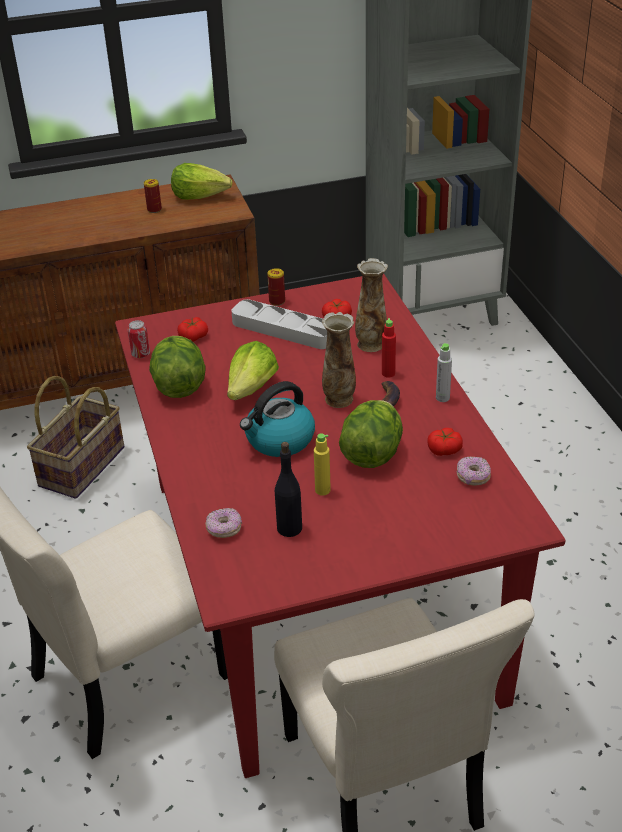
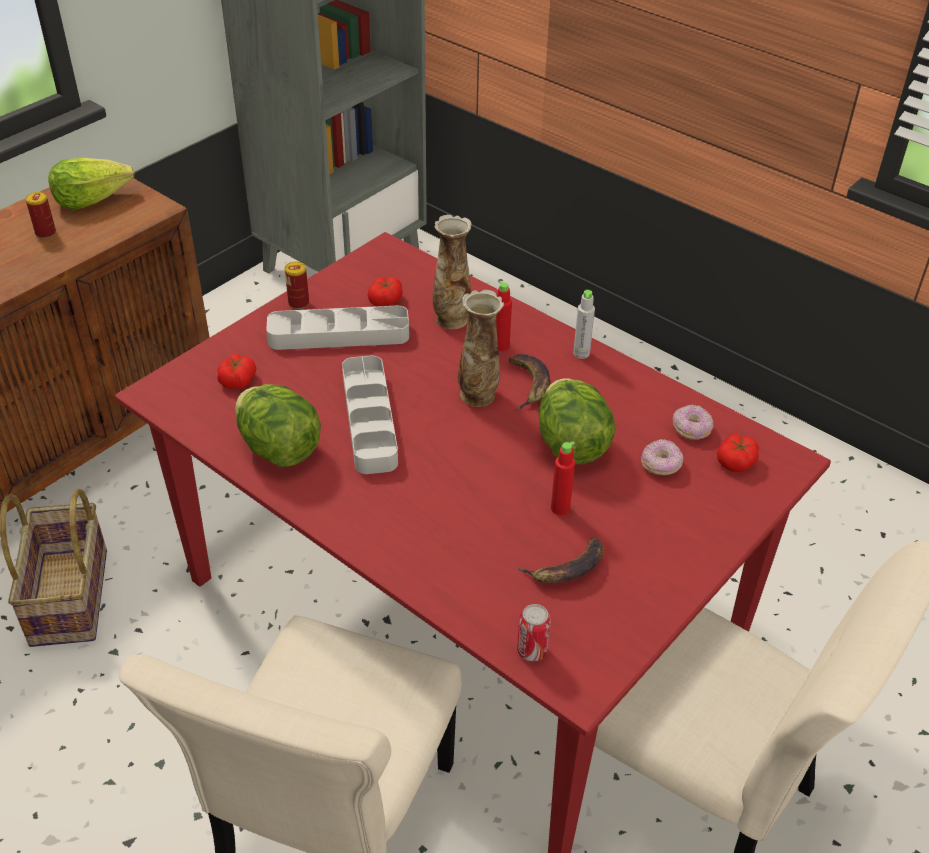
camera: 35 degrees left, 5 degrees up
can [128,320,150,358] -> can moved to [517,604,551,661]
donut [205,508,242,538] -> donut moved to [641,439,683,475]
lettuce [227,341,279,400] -> grey tray [342,355,398,474]
kettle [240,381,315,457] -> none
black bottle [275,442,302,537] -> banana [518,537,604,583]
yellow bottle [314,433,331,496] -> red bottle [551,441,575,515]
tomato [427,428,463,456] -> tomato moved to [717,434,759,472]

